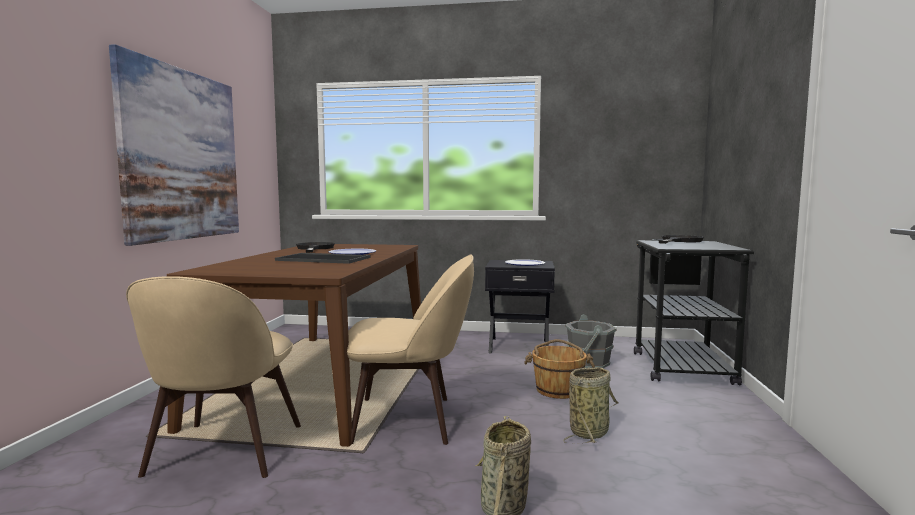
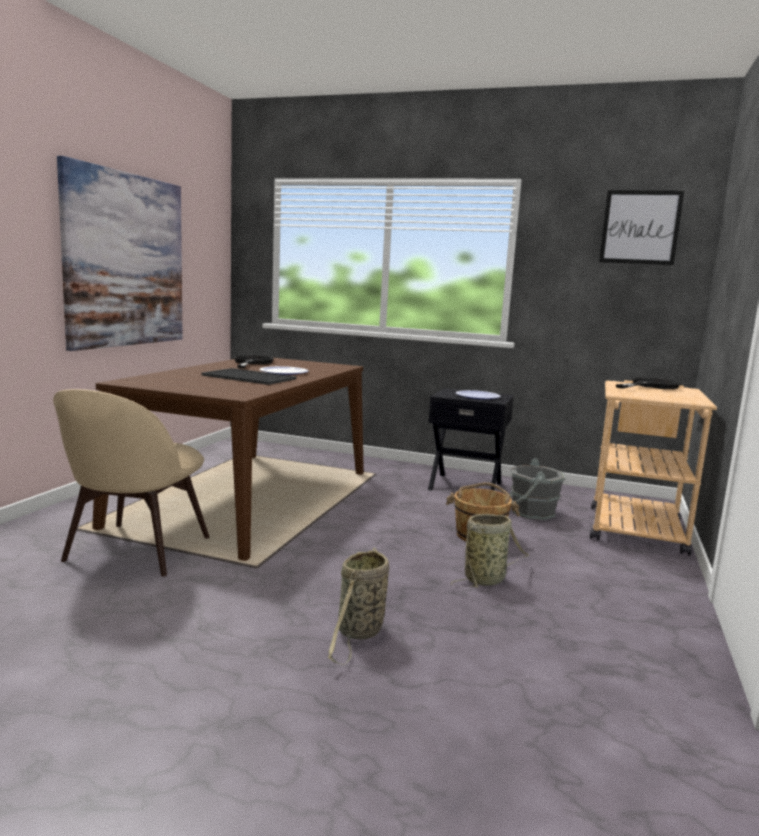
camera: 10 degrees right, 5 degrees up
beige chair [347,255,474,445] -> none
black cart [634,239,754,385] -> beige cart [590,380,717,556]
none -> picture [599,190,684,265]

